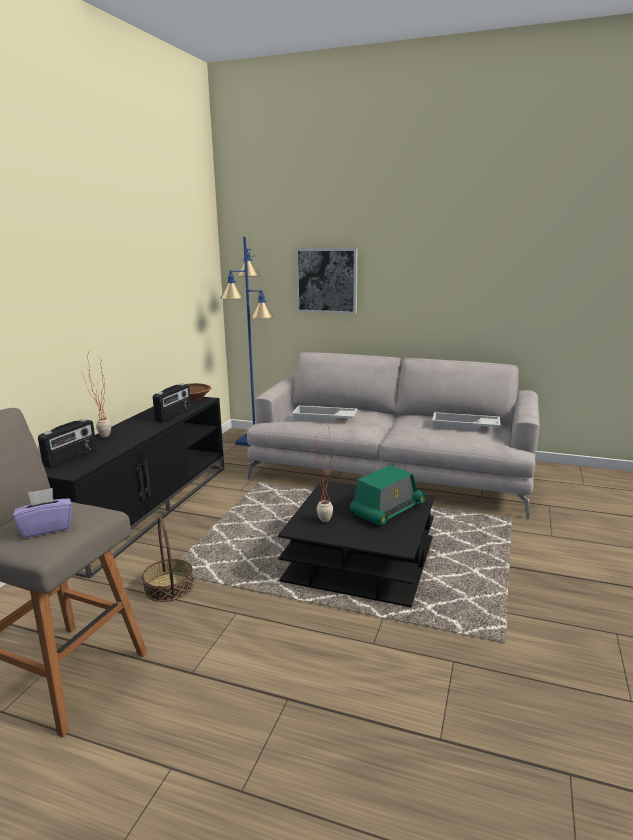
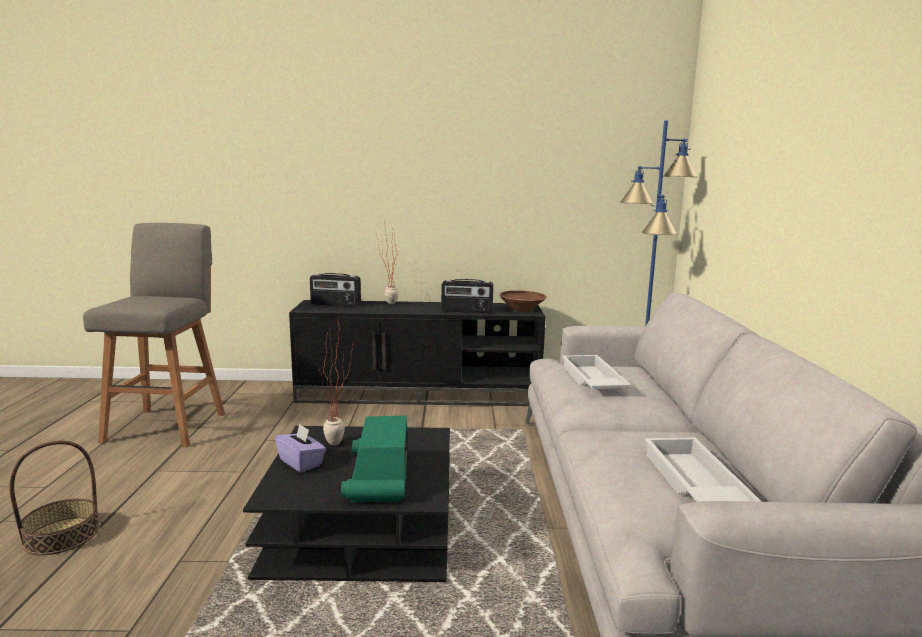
camera: 70 degrees right, 5 degrees down
purple tissue box [13,488,72,538] -> purple tissue box moved to [275,423,326,473]
basket [142,516,194,602] -> basket moved to [9,441,99,555]
picture [296,248,357,314] -> none
radio [350,465,426,526] -> radio turned 60 degrees clockwise [341,416,407,503]

